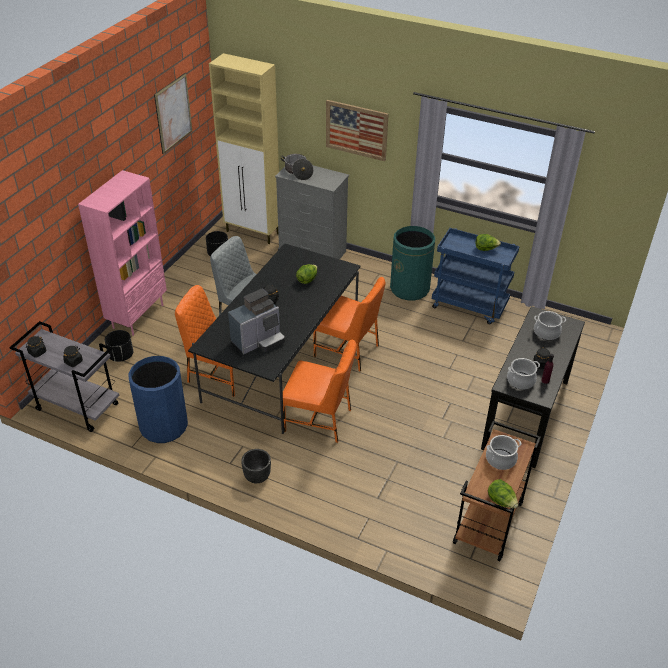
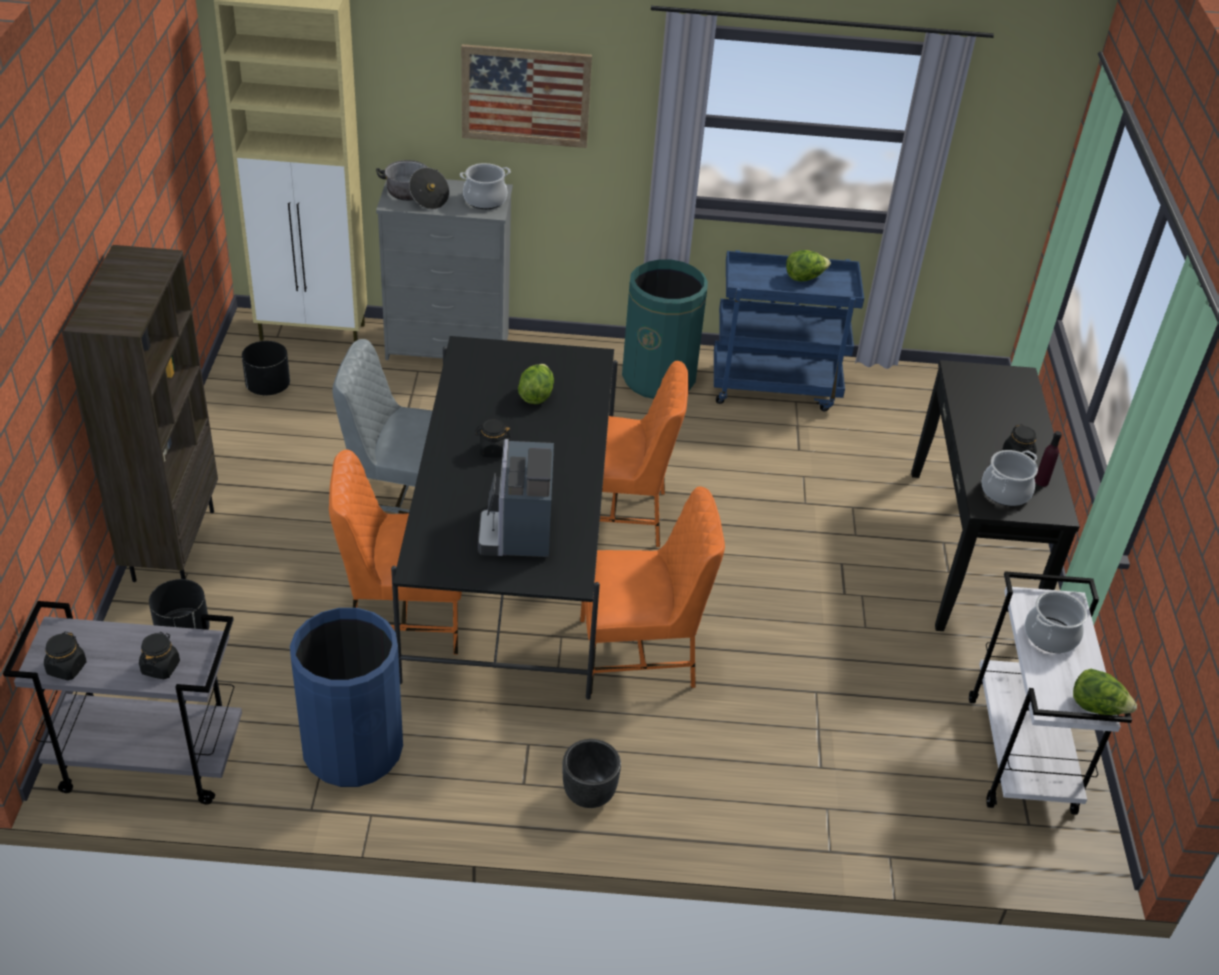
camera: 25 degrees left, 0 degrees up
pink bookcase [78,170,167,336] -> brown bookcase [64,245,218,582]
picture [154,73,192,154] -> none
coffee machine [228,288,285,354] -> coffee machine turned 150 degrees clockwise [478,439,554,557]
brown cart [453,421,541,562] -> white cart [969,571,1132,815]
cooking pot [534,311,566,340] -> cooking pot moved to [460,163,511,209]

